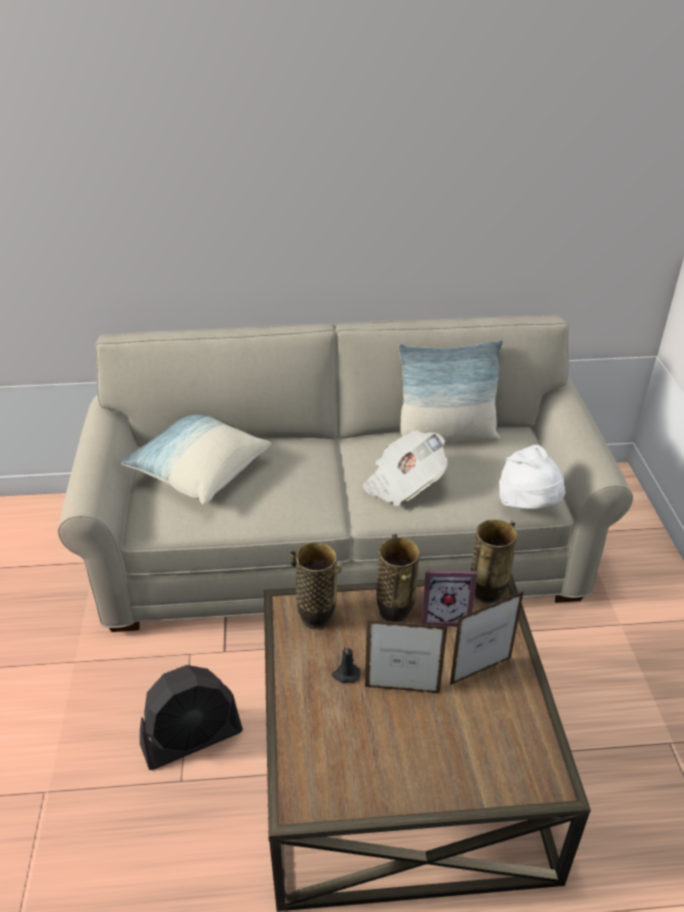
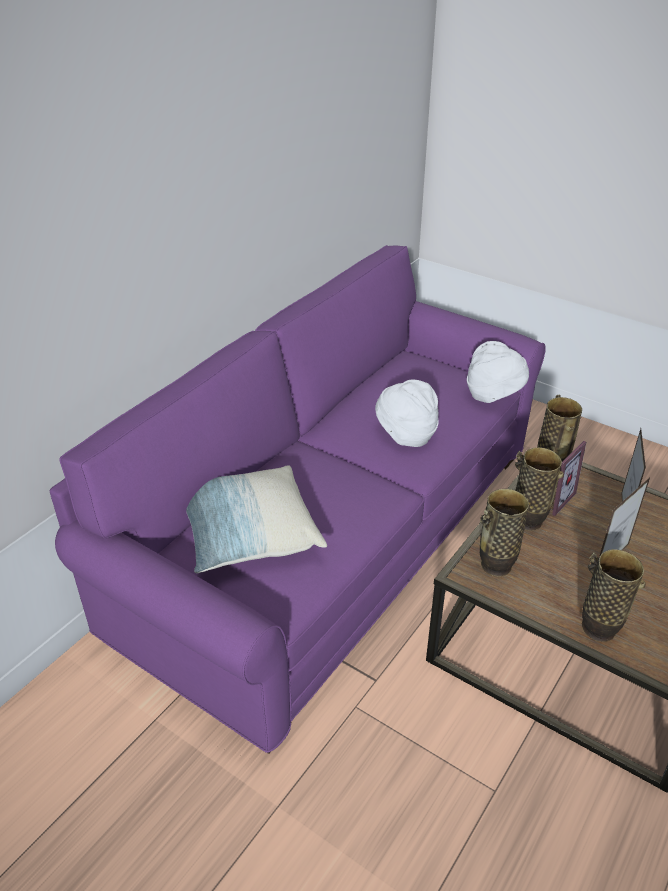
camera: 50 degrees left, 0 degrees up
beige sofa [58,315,633,632] -> purple sofa [50,245,546,754]
black fan [140,665,243,770] -> none
black candle [332,644,360,683] -> none
newspaper [363,430,448,506] -> white hat [375,380,439,447]
pillow [398,340,503,442] -> none
none -> vase [582,549,646,642]

